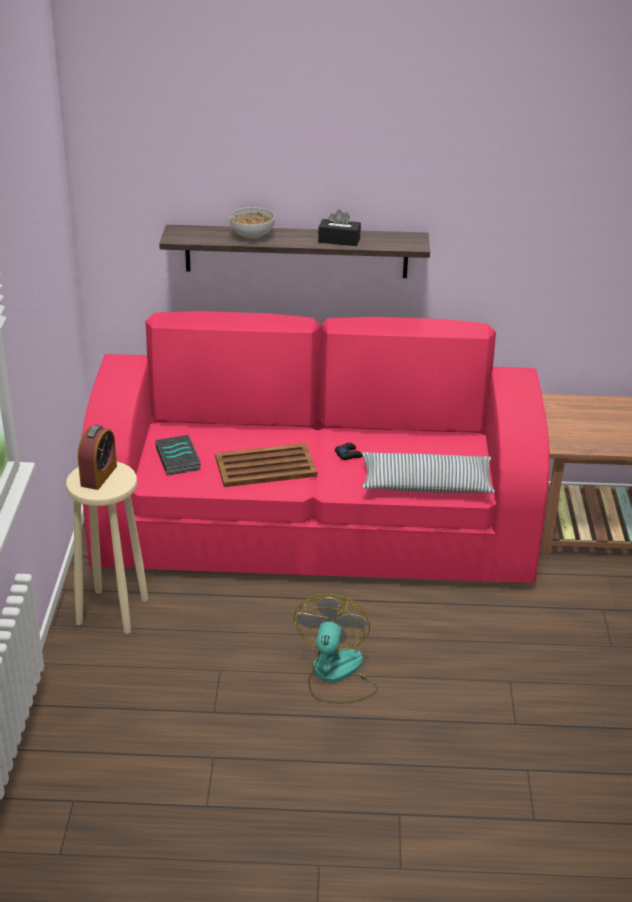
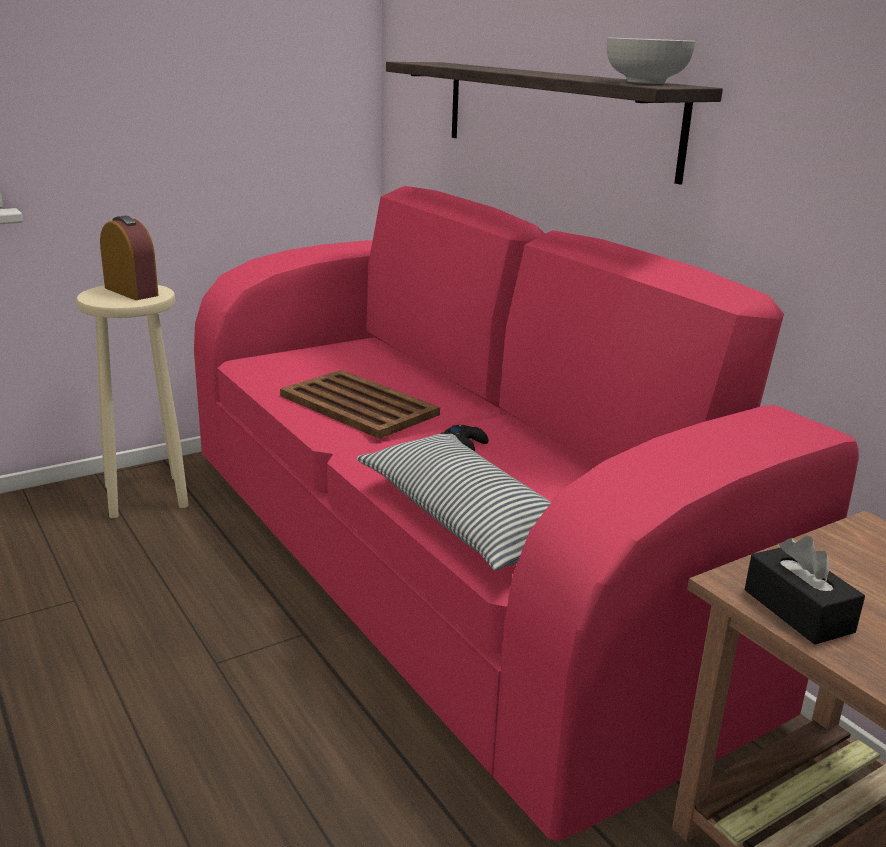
camera: 55 degrees right, 10 degrees down
alarm clock [78,425,117,490] -> alarm clock turned 120 degrees counterclockwise [100,216,159,300]
book [155,435,201,476] -> none
bowl [230,207,275,240] -> bowl moved to [607,38,695,84]
fan [294,594,378,703] -> none
black tissue box [318,209,361,246] -> black tissue box moved to [745,536,865,645]

